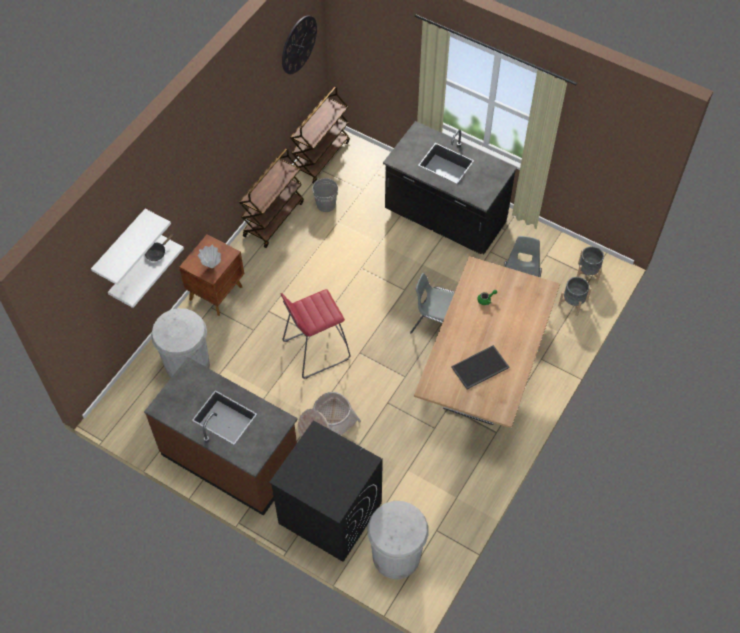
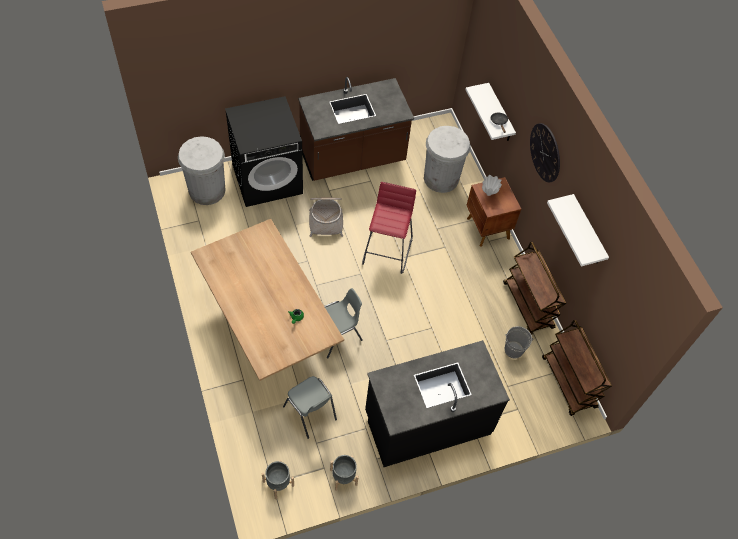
camera: 125 degrees right, 0 degrees up
white shelf [91,209,171,285] -> white shelf moved to [547,194,609,267]
wall clock [282,15,317,74] -> wall clock moved to [530,123,560,183]
tray [451,345,509,389] -> none
grey planter [558,277,592,316] -> grey planter moved to [330,455,359,491]

